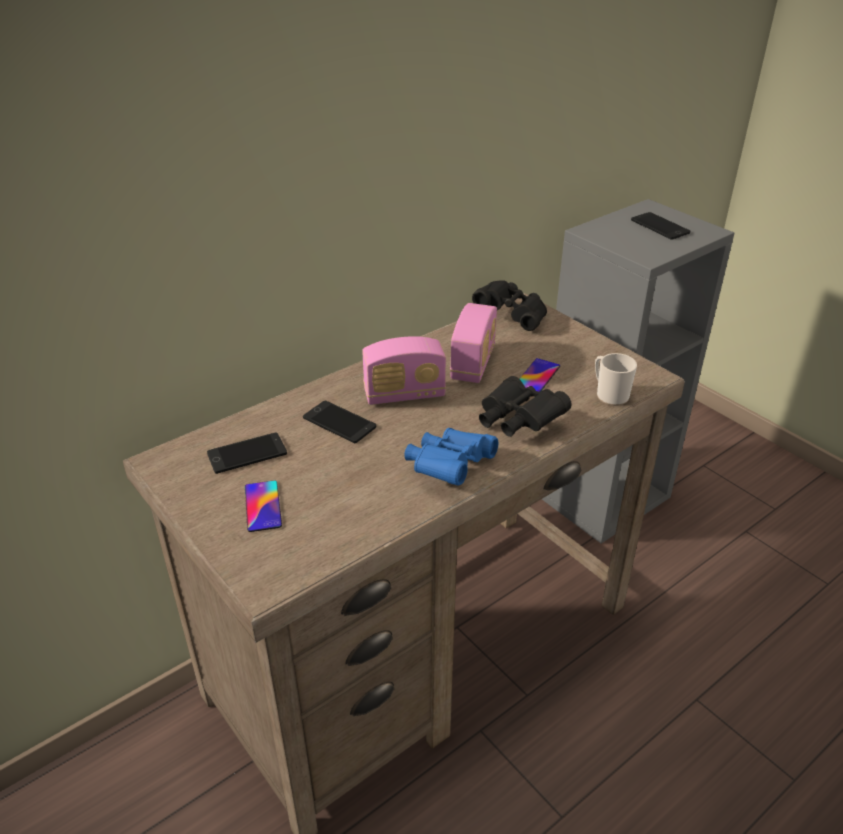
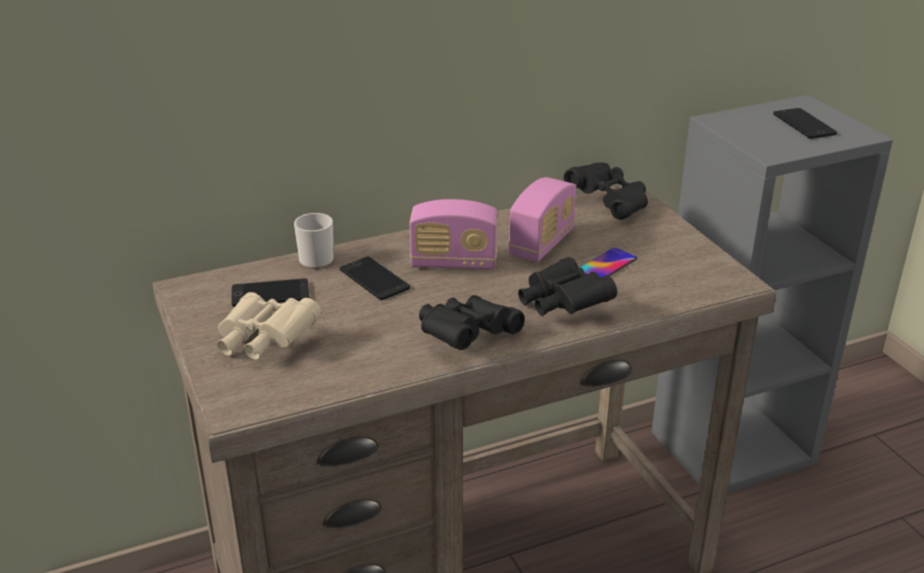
camera: 15 degrees right, 5 degrees down
phone [245,480,282,532] -> beige binoculars [217,292,321,360]
blue binoculars [404,428,498,485] -> black binoculars [419,295,525,350]
mug [595,353,637,406] -> mug moved to [294,213,334,269]

